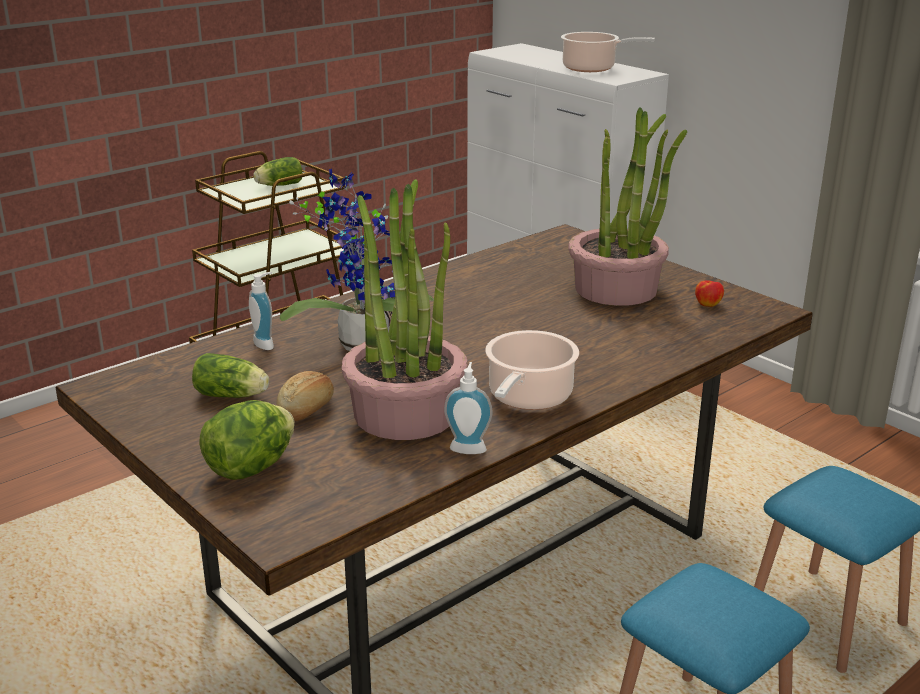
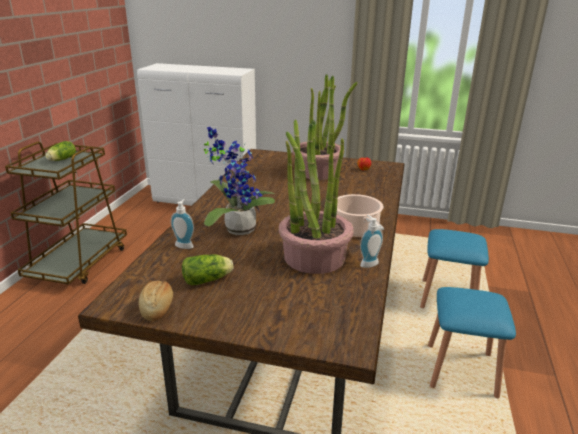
camera: 35 degrees left, 0 degrees up
lettuce [199,400,295,480] -> none
bread [276,371,334,422] -> bread moved to [139,281,173,321]
cooking pot [561,32,655,72] -> none

